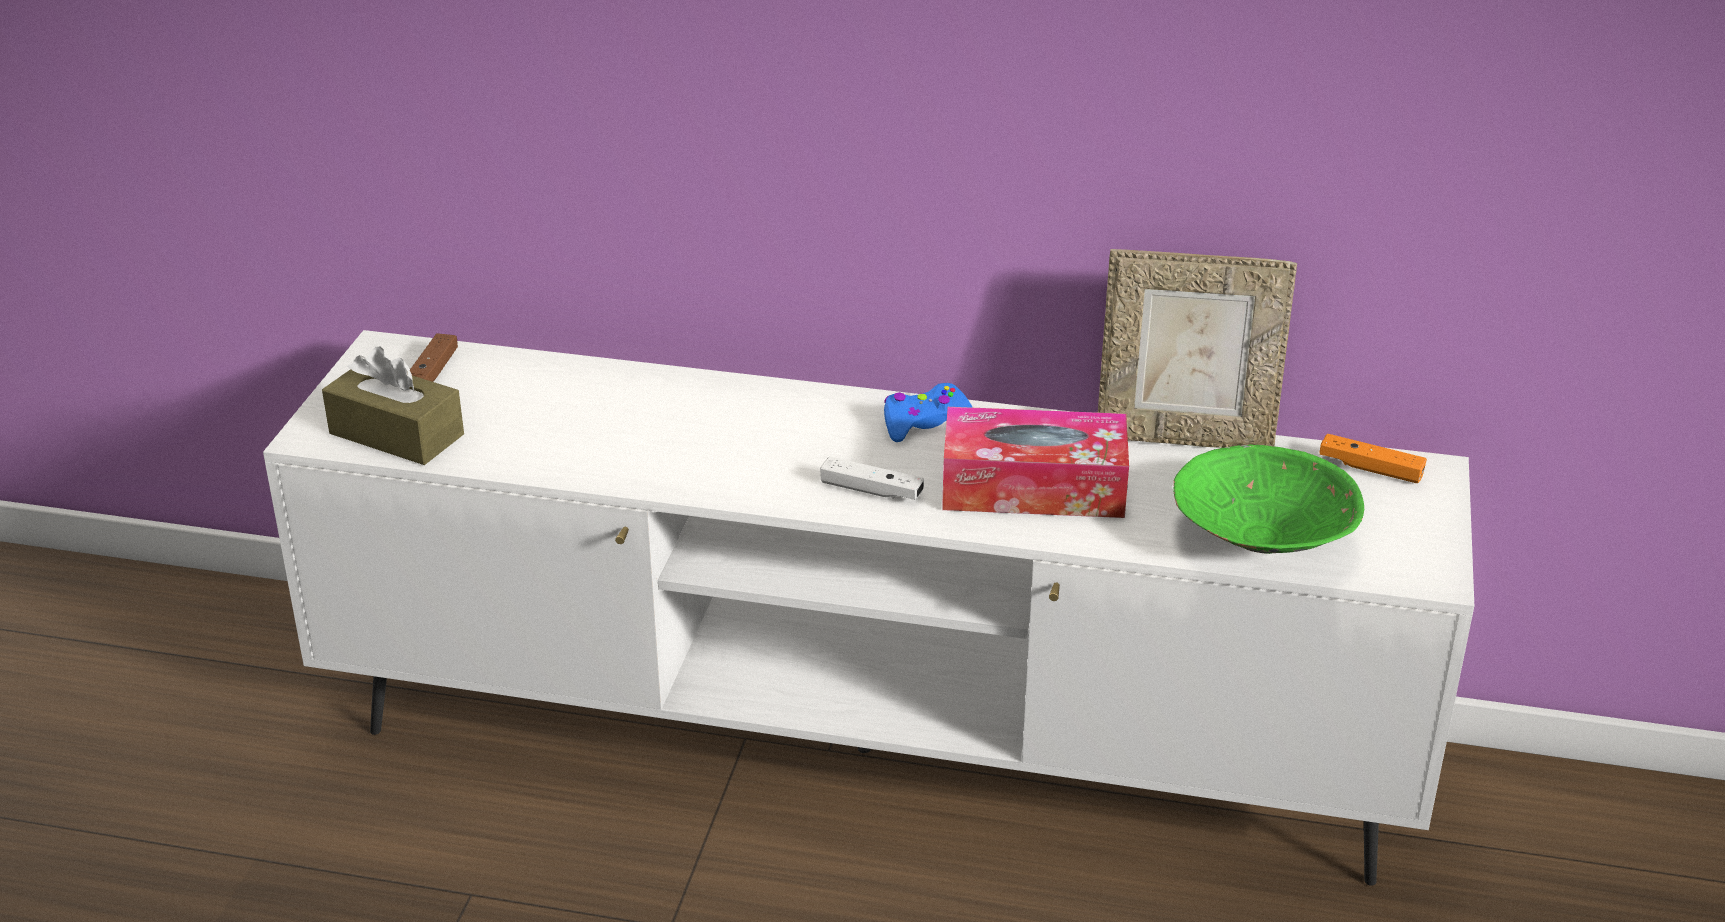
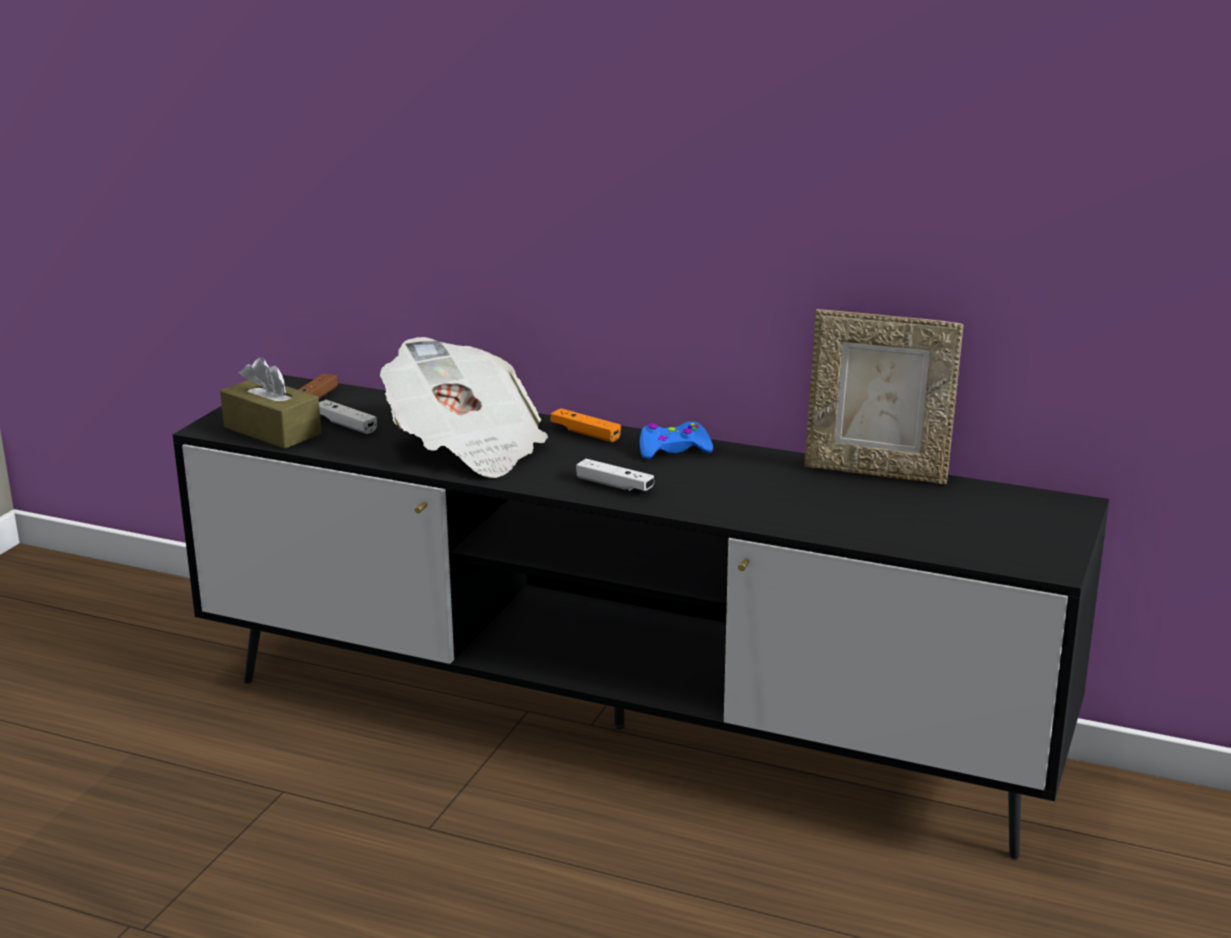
camera: 10 degrees right, 10 degrees down
white tv stand [263,330,1474,886] -> black tv stand [173,375,1109,859]
tissue box [942,407,1129,518] -> none
green bowl [1173,444,1364,554] -> none
orange game controller [1319,434,1427,483] -> orange game controller moved to [551,408,621,442]
none -> white game controller [319,400,377,434]
none -> newspaper [380,337,548,478]

